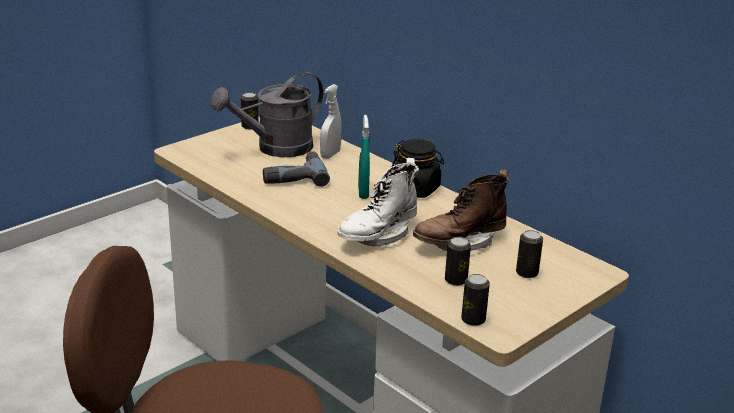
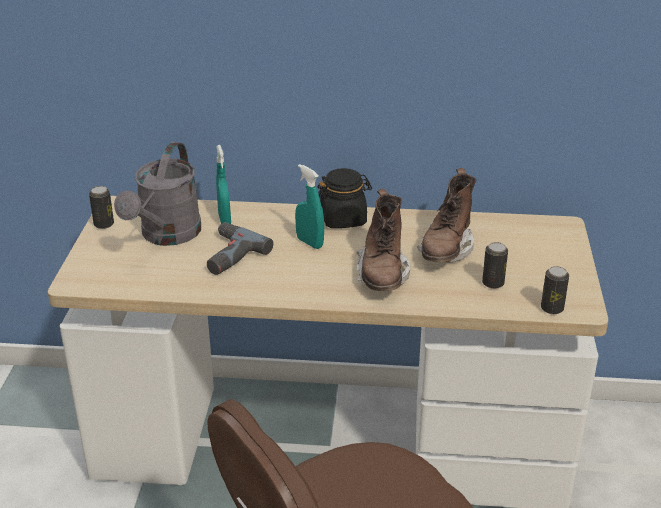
camera: 40 degrees left, 5 degrees up
white spray bottle [320,84,342,159] -> turquoise spray bottle [216,145,231,224]
white boot [337,158,419,246] -> brown boot [357,189,410,291]
can [516,230,543,278] -> none

